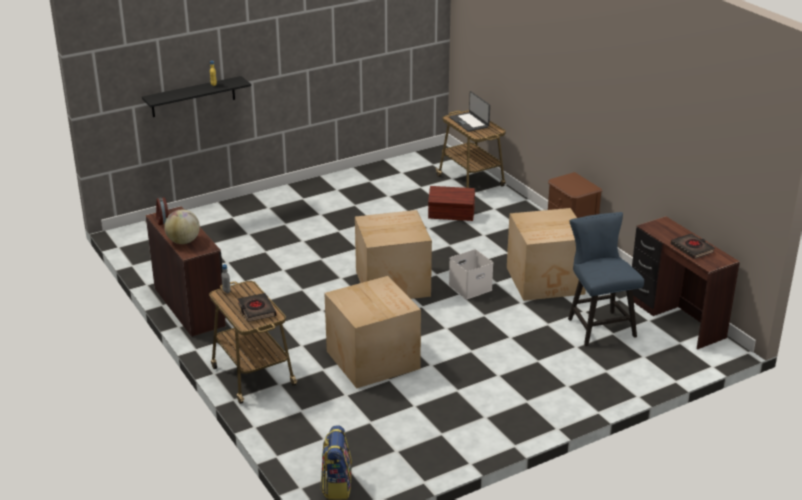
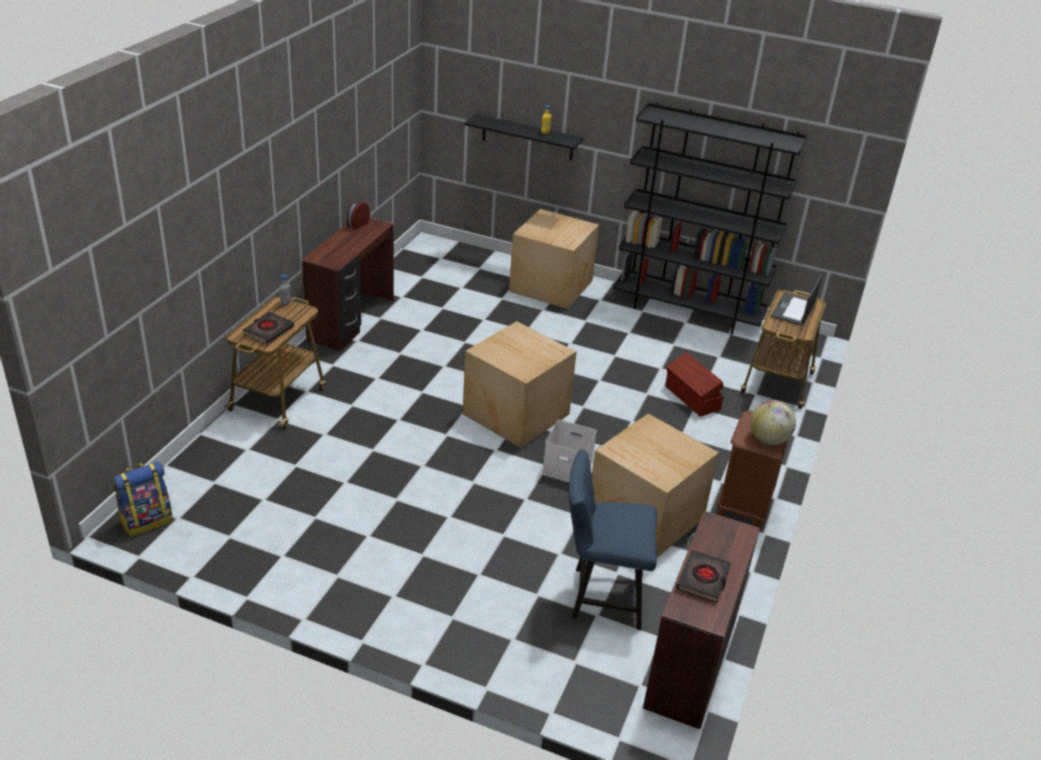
camera: 50 degrees right, 5 degrees up
globe [165,210,200,244] -> globe moved to [750,400,796,445]
cardboard box [324,276,421,389] -> cardboard box moved to [509,209,599,309]
blue chair [568,212,644,346] -> blue chair turned 120 degrees counterclockwise [569,449,657,630]
none -> black bookcase [613,102,808,335]

